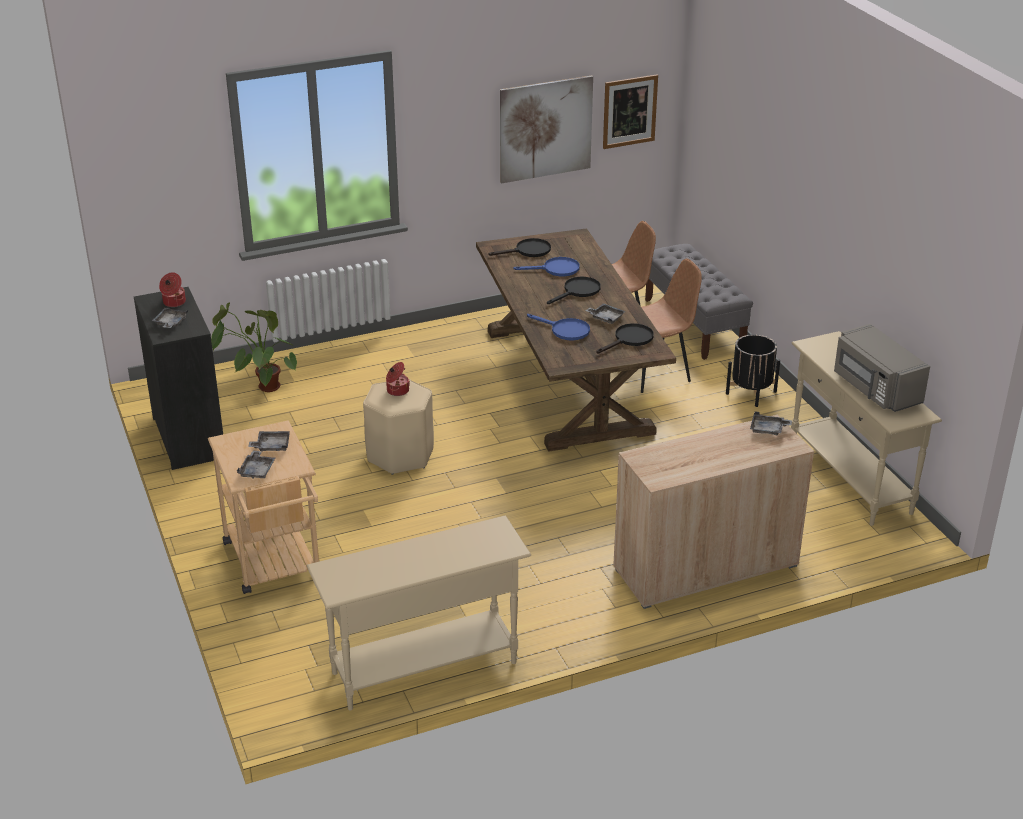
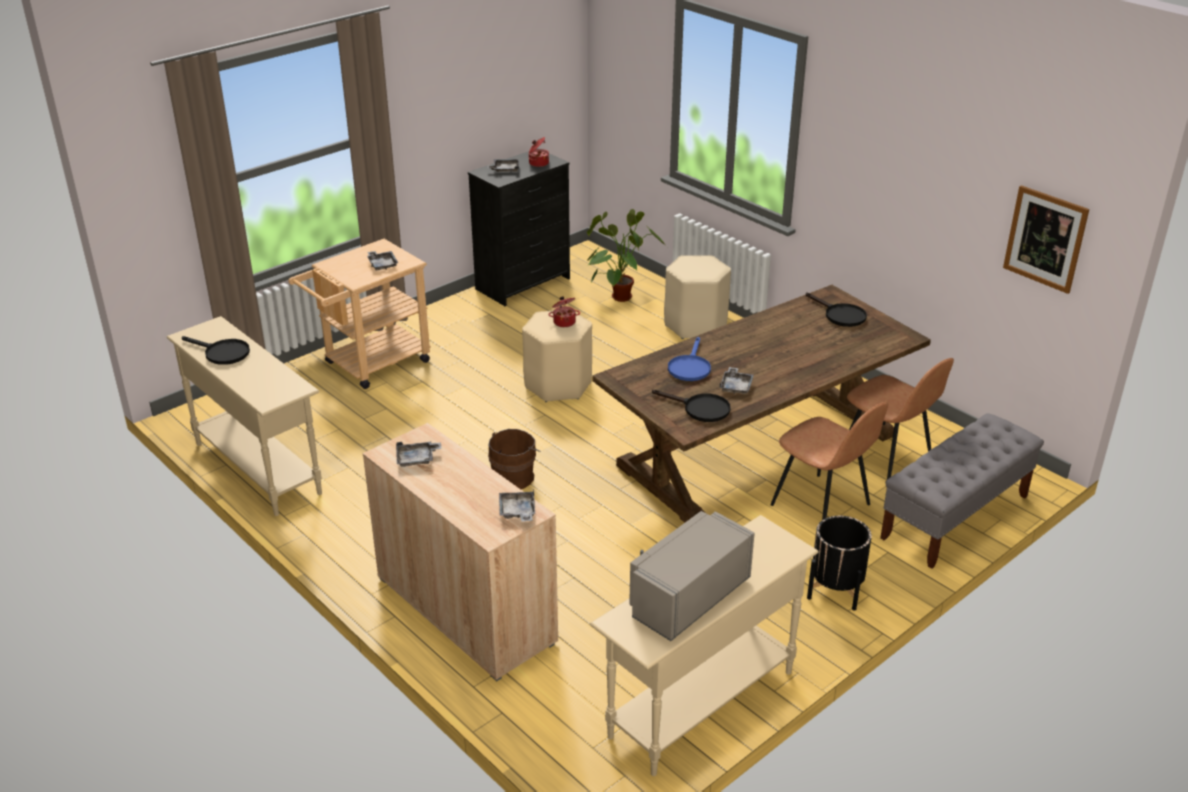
camera: 70 degrees right, 0 degrees up
grey tray [237,450,275,479] -> grey tray moved to [396,442,441,467]
picture [500,75,593,183] -> none
blue frying pan [514,257,580,276] -> none
black frying pan [547,277,601,304] -> black frying pan moved to [182,336,250,365]
none -> brown bucket [488,429,541,489]
none -> beige stool [664,255,731,339]

